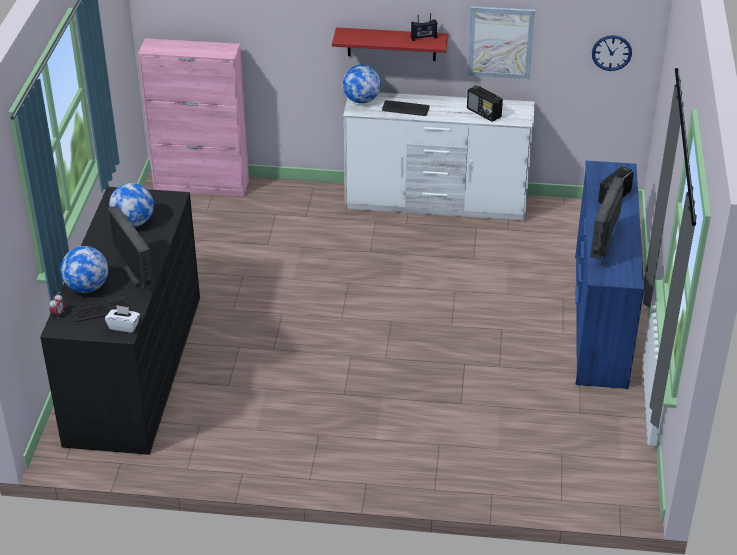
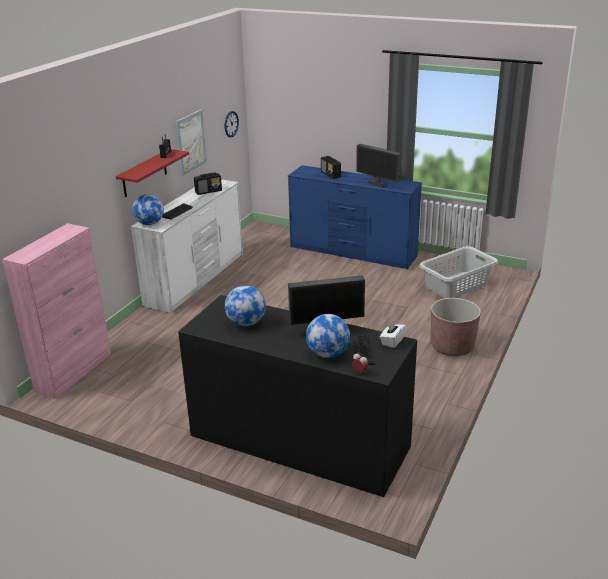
camera: 70 degrees left, 10 degrees down
none -> grey laundry basket [419,246,498,298]
none -> brown planter [431,298,481,356]

